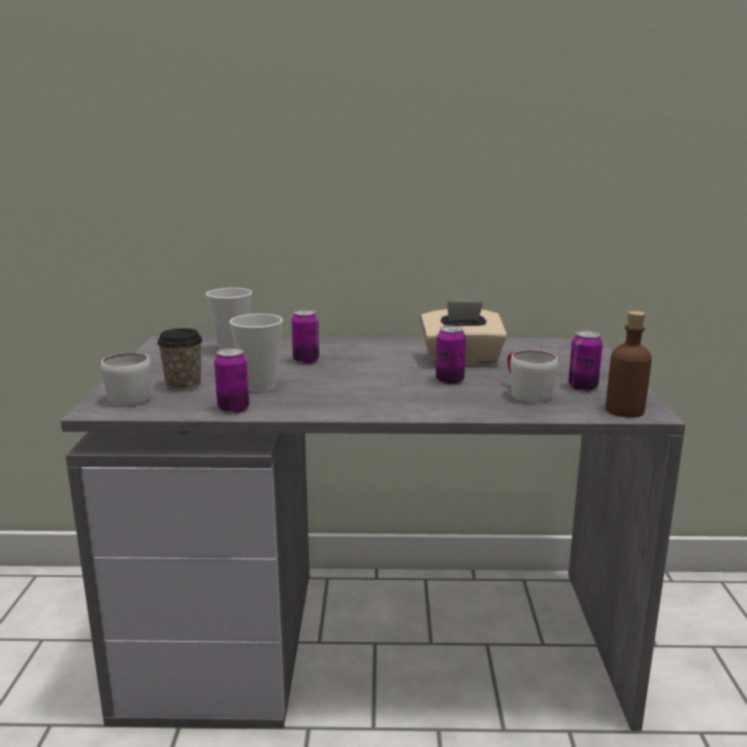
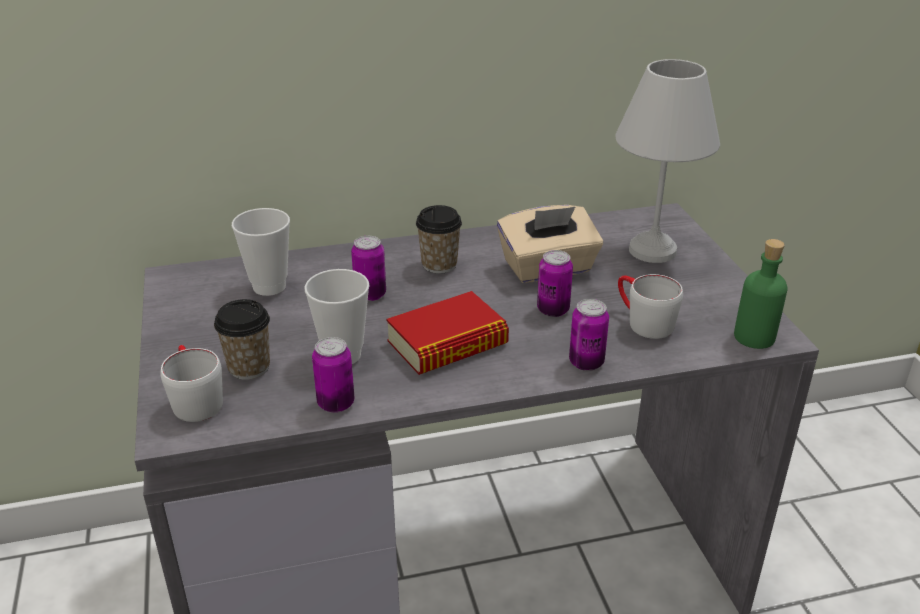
camera: 15 degrees left, 15 degrees up
can [568,331,603,391] -> can moved to [569,299,609,371]
brown bottle [605,311,652,418] -> green bottle [734,239,787,349]
none -> book [386,291,509,375]
none -> cup [416,205,462,274]
none -> white table lamp [615,59,720,263]

